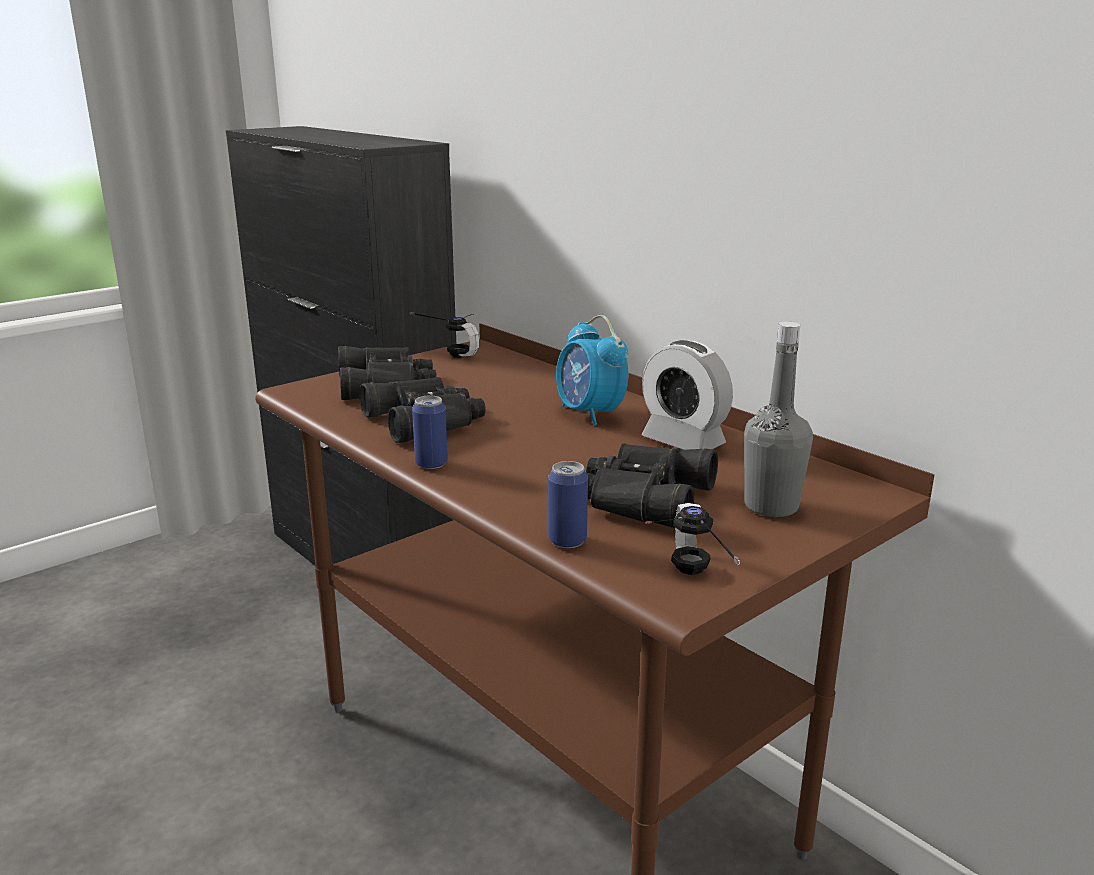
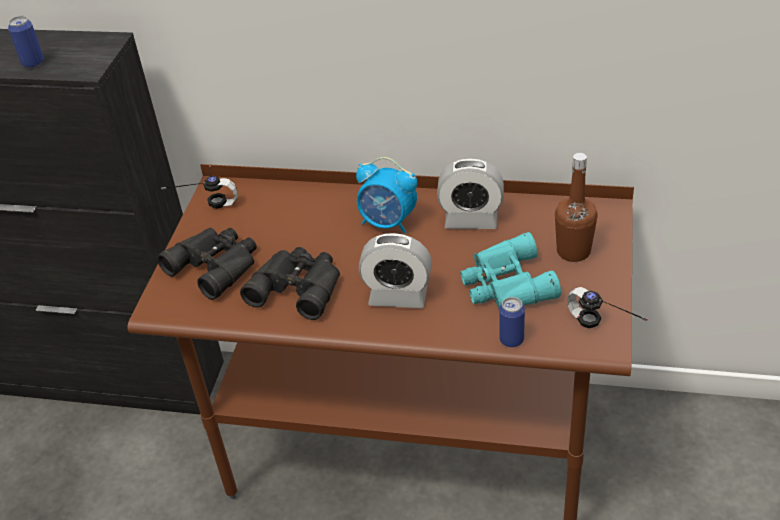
camera: 35 degrees left, 20 degrees up
can [412,396,448,469] -> can moved to [8,16,44,68]
black binoculars [586,443,718,529] -> turquoise binoculars [460,232,561,308]
grey bottle [744,322,813,517] -> brown bottle [555,153,598,262]
none -> alarm clock [359,233,432,308]

